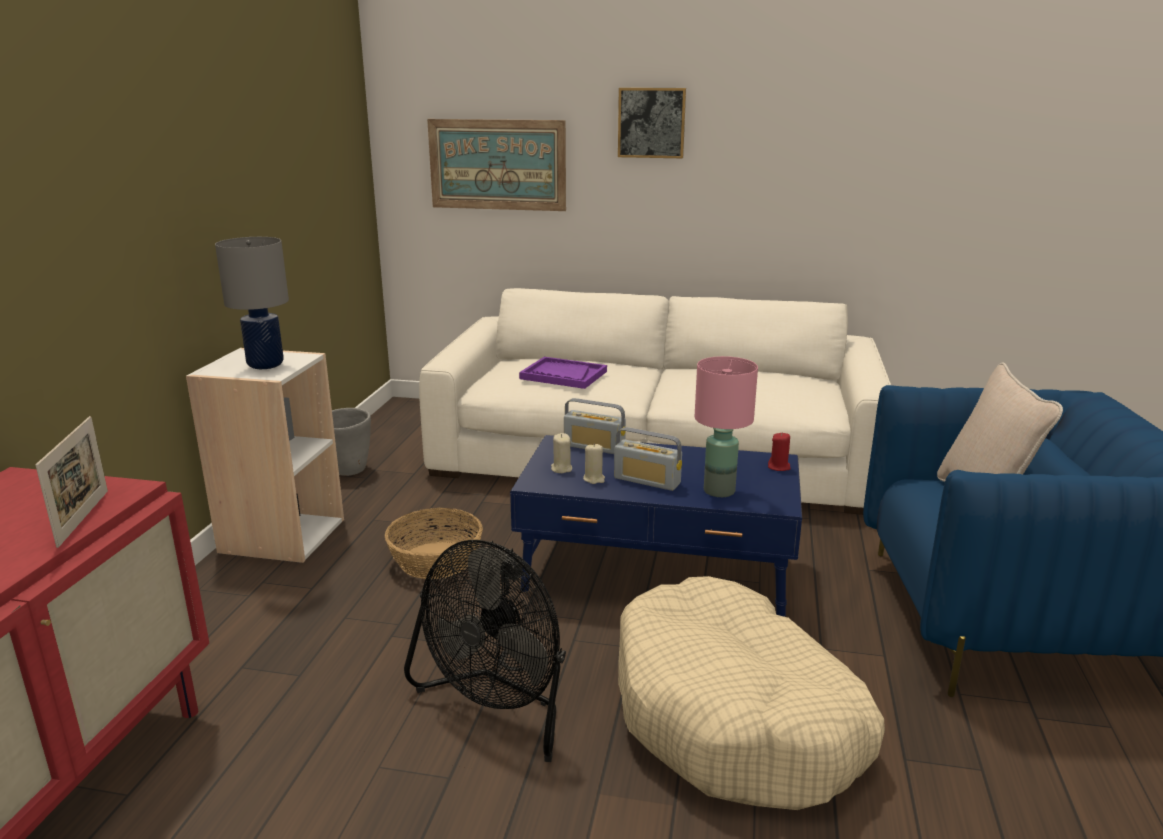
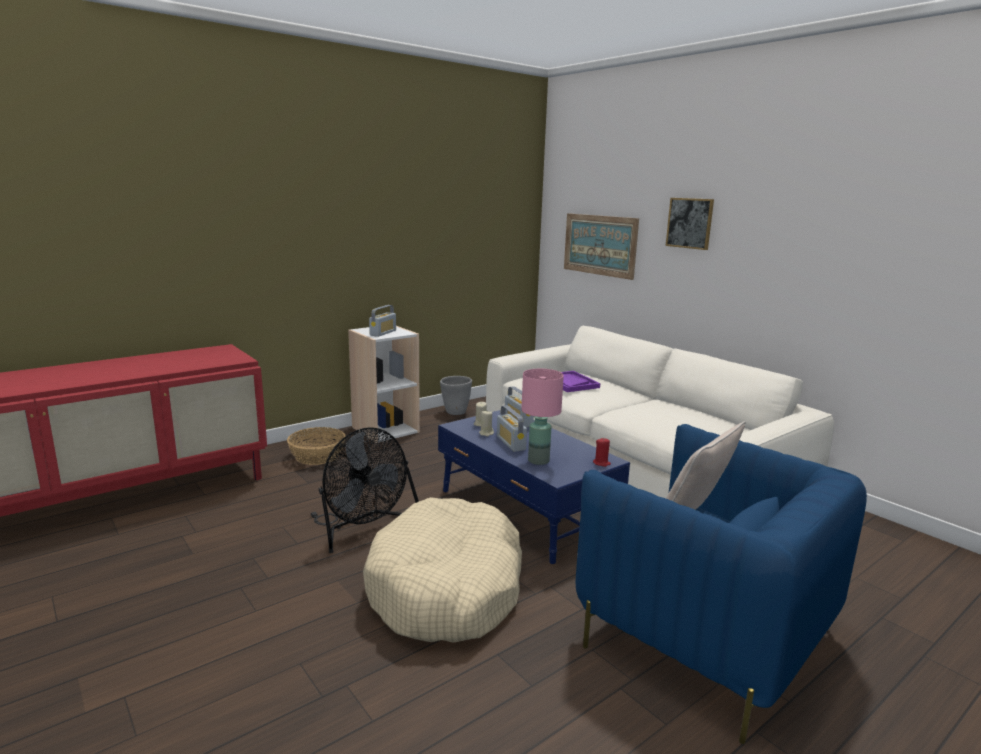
camera: 40 degrees right, 5 degrees down
picture frame [35,416,108,548] -> none
grey table lamp [215,237,289,369] -> radio [369,305,396,337]
basket [385,508,483,579] -> basket moved to [287,427,346,465]
black fan [404,540,566,762] -> black fan turned 120 degrees counterclockwise [311,428,419,553]

